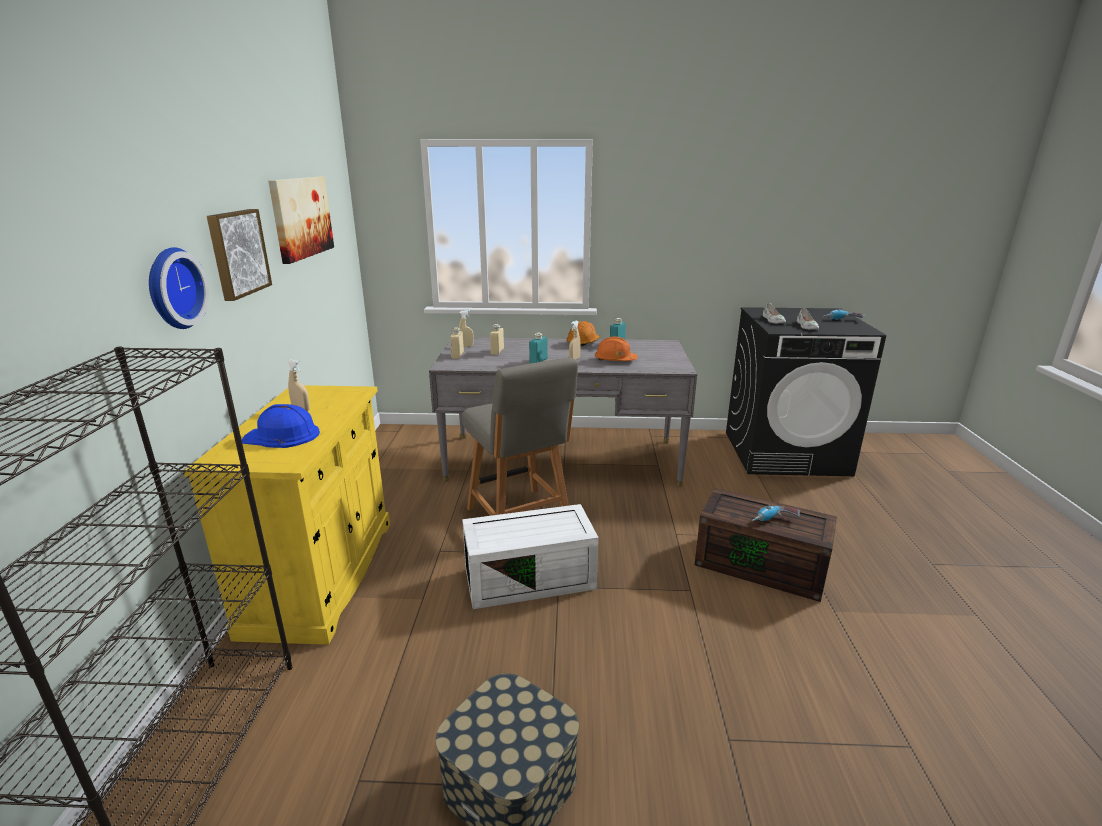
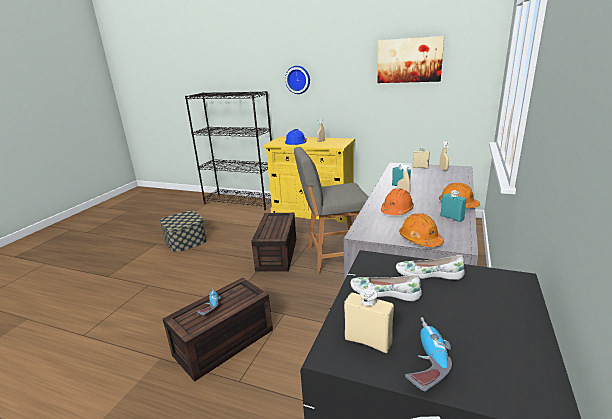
camera: 110 degrees right, 0 degrees up
picture [207,209,272,301] -> none
white storage box [462,504,599,609] -> brown storage box [251,213,296,272]
beige bottle [490,324,504,355] -> beige bottle moved to [344,289,394,353]
none -> orange hard hat [399,213,444,247]

